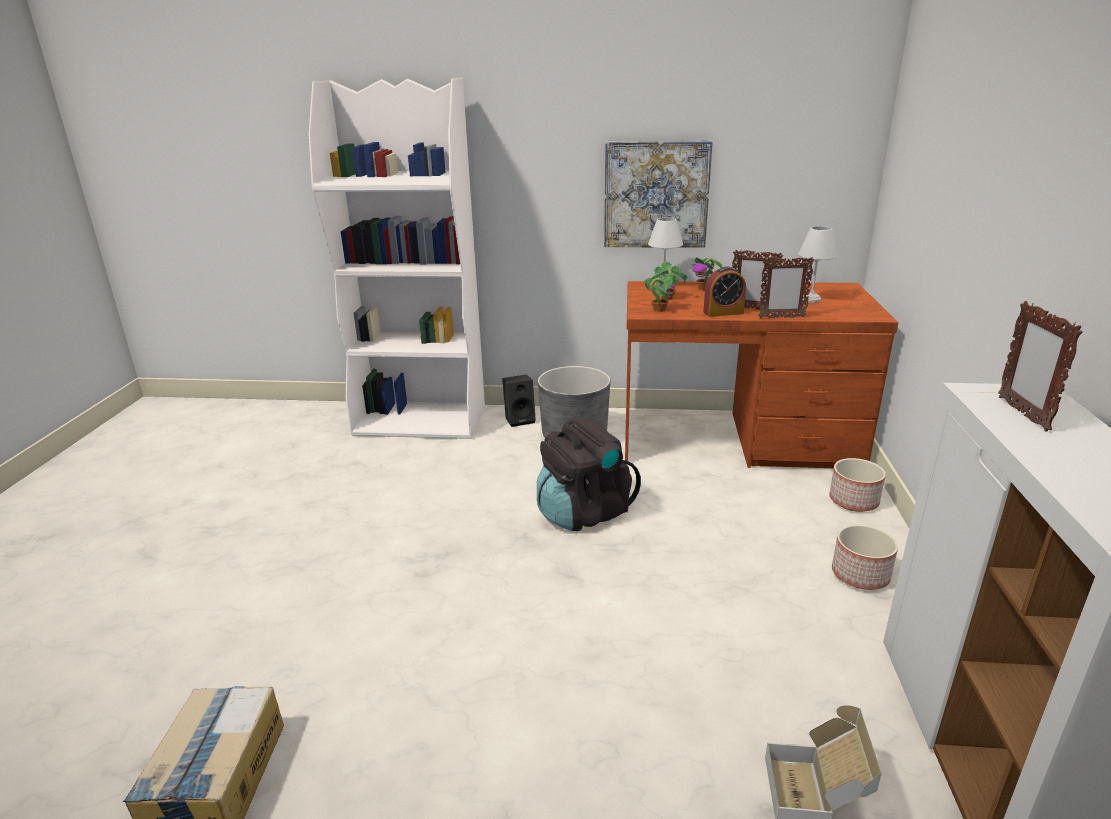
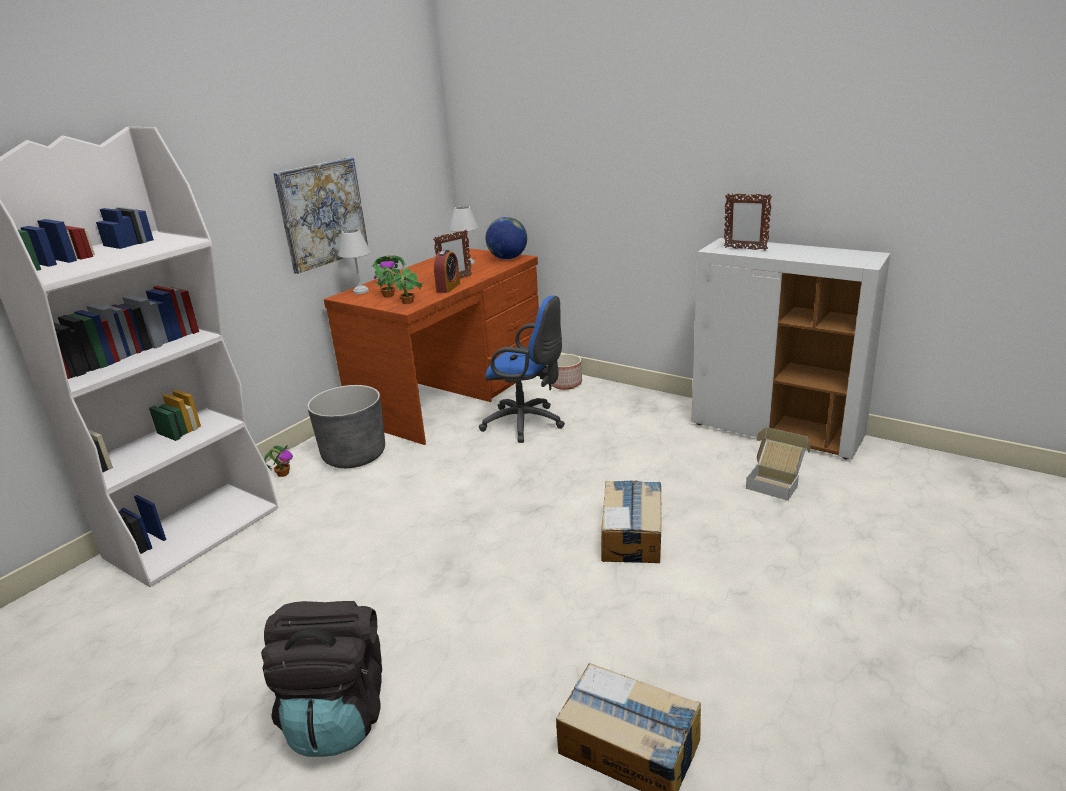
camera: 60 degrees left, 0 degrees up
black speaker [502,375,536,427] -> potted plant [264,444,293,477]
black backpack [537,417,641,531] -> black backpack moved to [261,601,382,757]
picture frame [758,257,814,318] -> none
planter [832,524,898,590] -> none
none -> blue office chair [479,295,565,443]
none -> globe [486,217,527,260]
none -> cardboard box [601,480,661,563]

